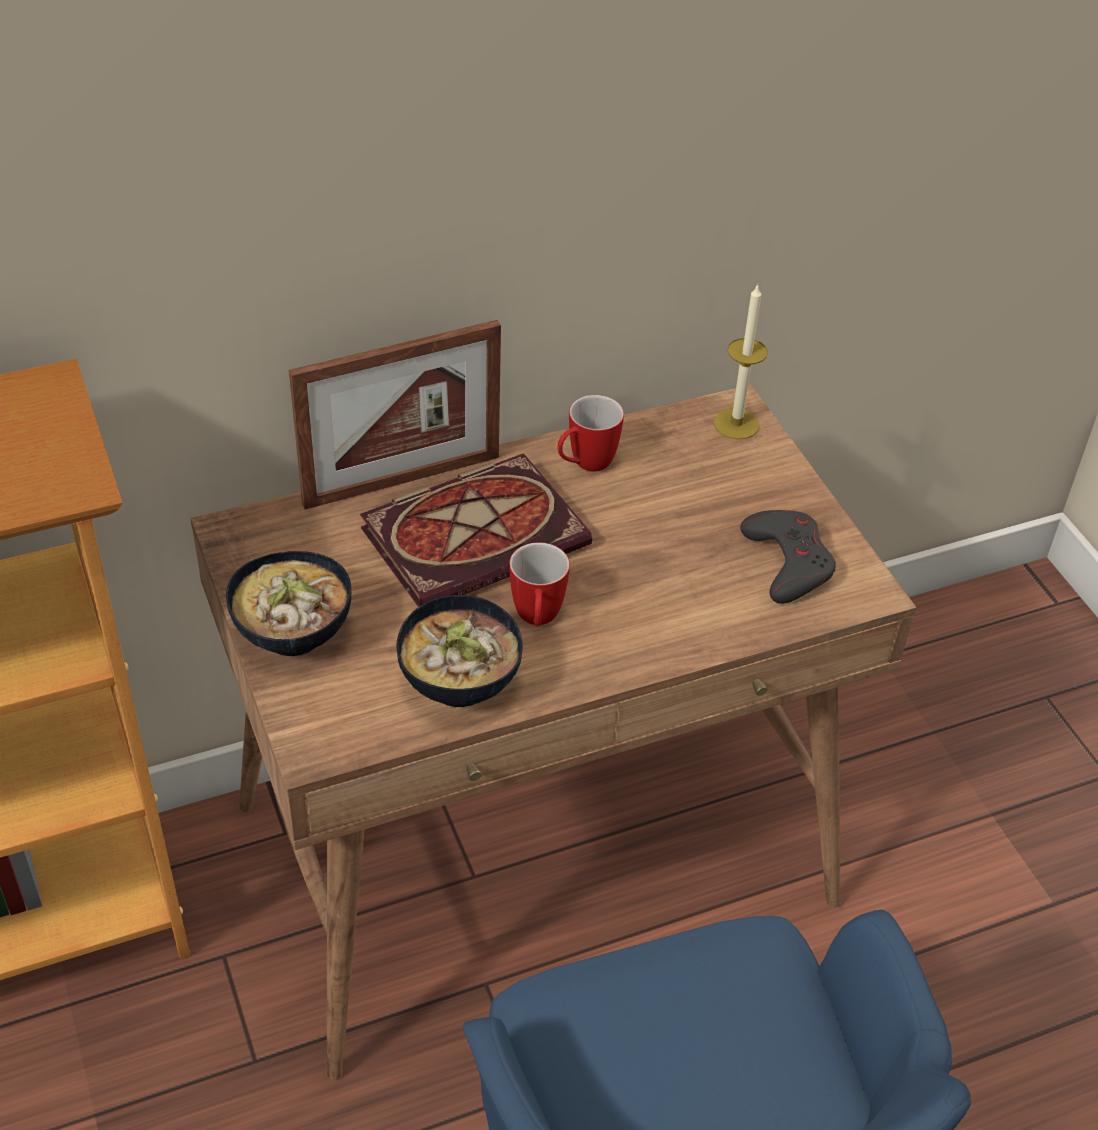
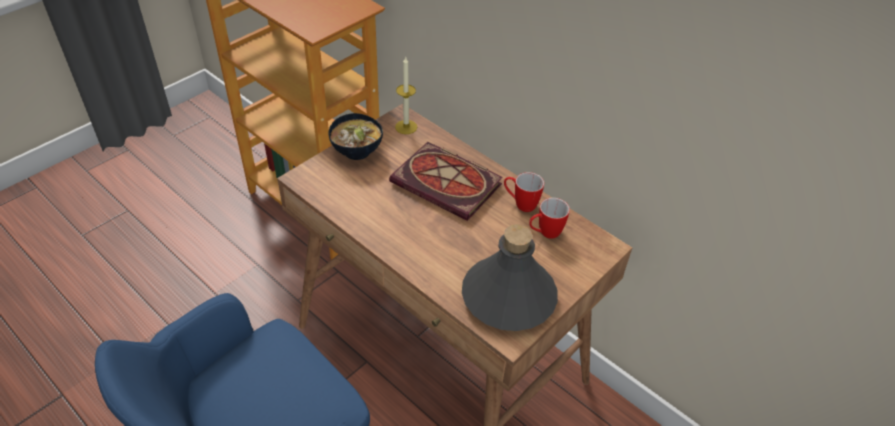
camera: 65 degrees right, 0 degrees up
picture frame [289,320,501,510] -> none
bowl [396,595,523,707] -> none
mug [509,542,570,626] -> mug moved to [529,198,570,239]
candle [714,284,768,440] -> candle moved to [395,57,417,134]
grey game controller [740,510,836,604] -> grey bottle [462,224,558,331]

